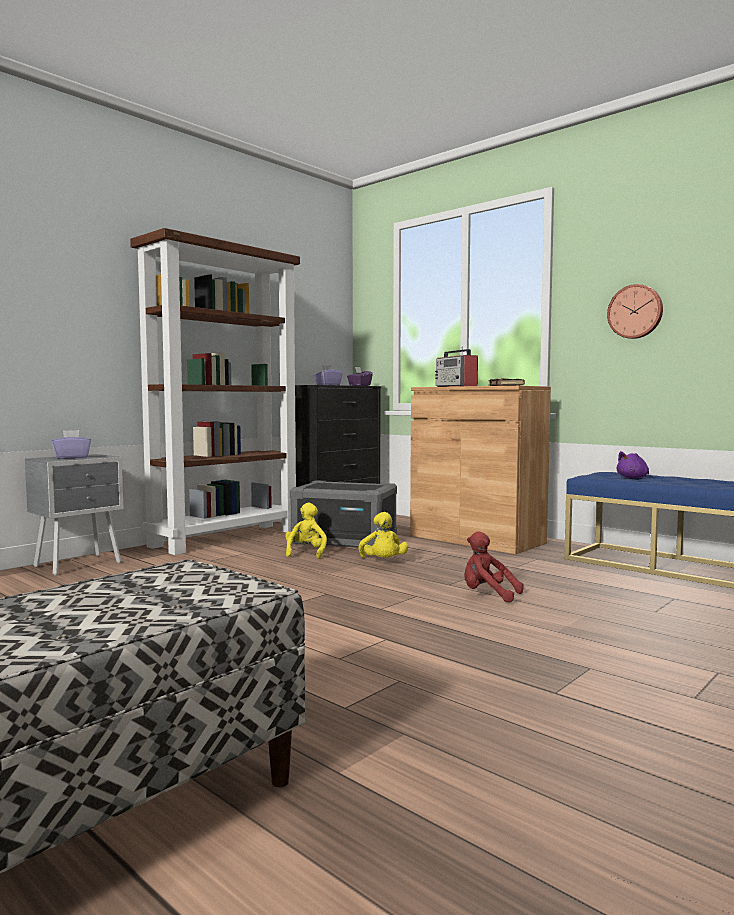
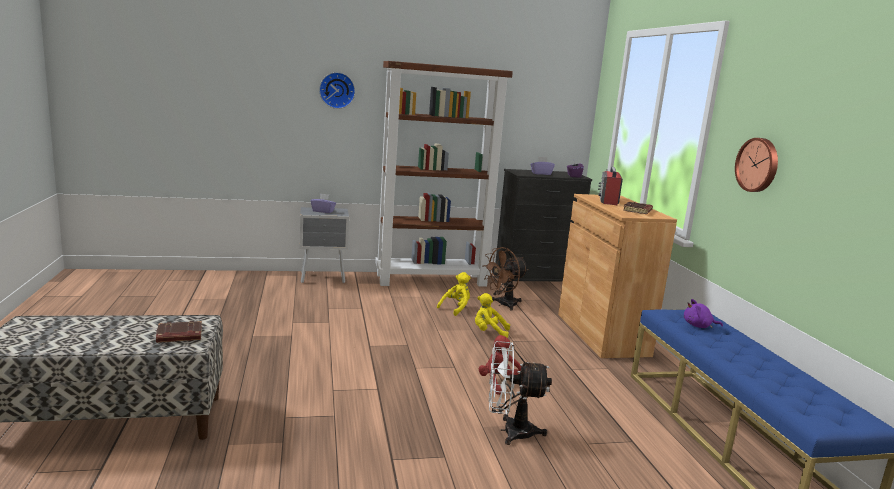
camera: 35 degrees right, 10 degrees up
grey storage box [290,480,397,548] -> brown fan [482,247,529,310]
yellow plush toy [358,512,408,558] -> yellow plush toy turned 75 degrees clockwise [475,293,510,338]
none -> brown book [156,321,202,343]
none -> wall clock [319,72,355,109]
none -> white fan [489,341,552,445]

